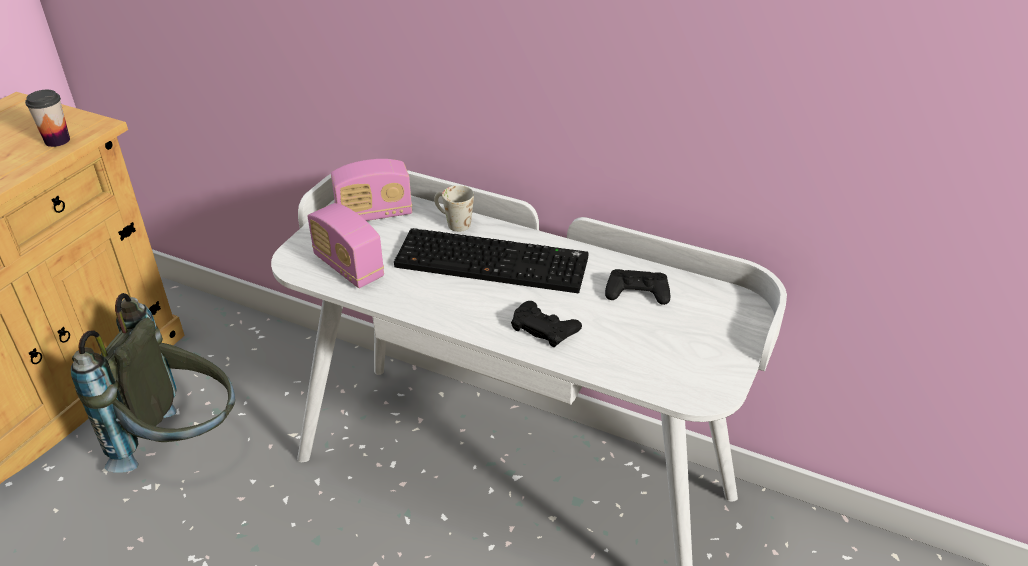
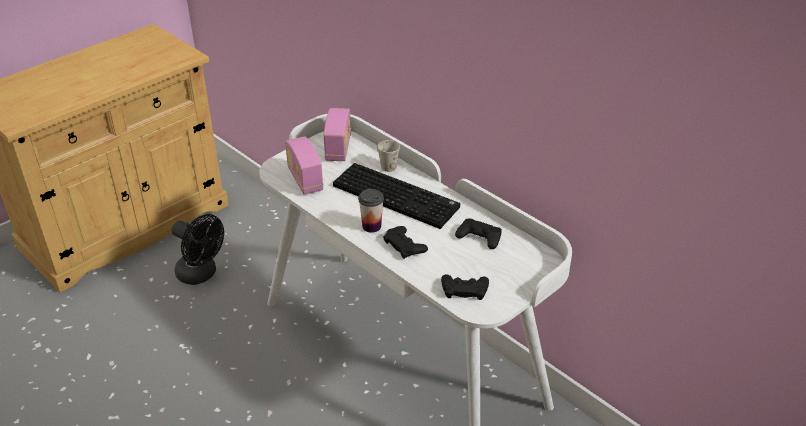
camera: 20 degrees right, 0 degrees up
cup [25,90,70,147] -> cup moved to [358,189,384,233]
grey backpack [71,293,235,473] -> black fan [172,214,224,285]
radio [331,159,412,221] -> radio turned 90 degrees counterclockwise [324,108,351,161]
none -> black game controller [441,274,489,300]

